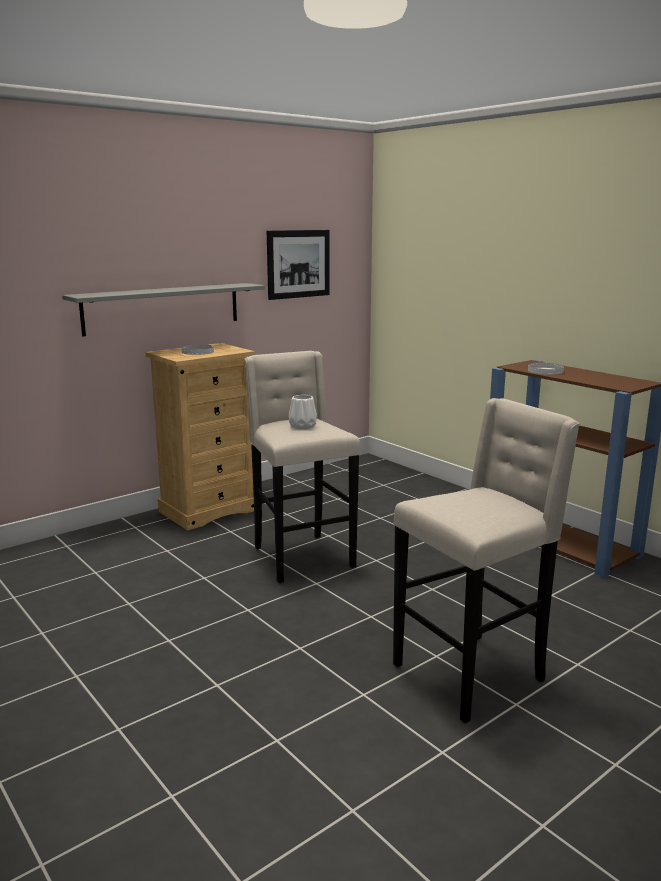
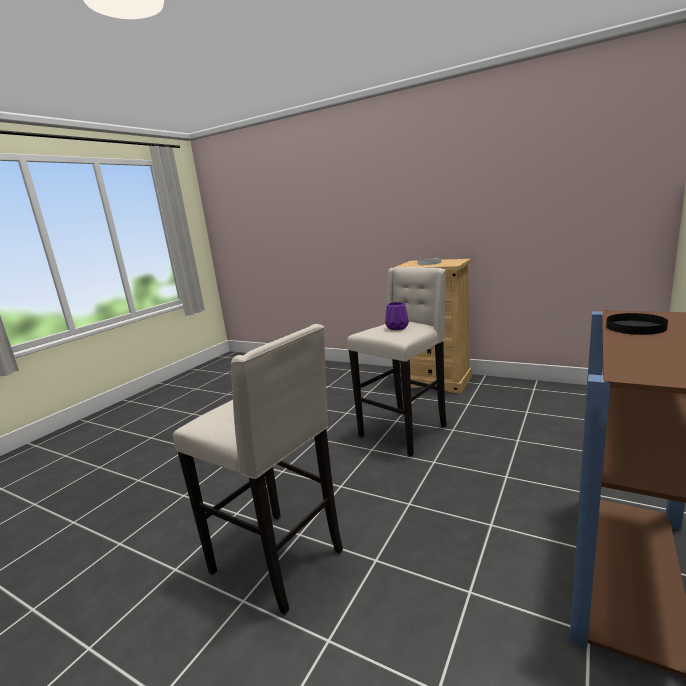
camera: 70 degrees right, 0 degrees up
grey shelf [62,283,265,336] -> none
picture [267,230,330,300] -> none
white vase [289,395,317,429] -> purple vase [385,302,409,330]
white plate [528,363,564,375] -> black plate [606,313,668,335]

